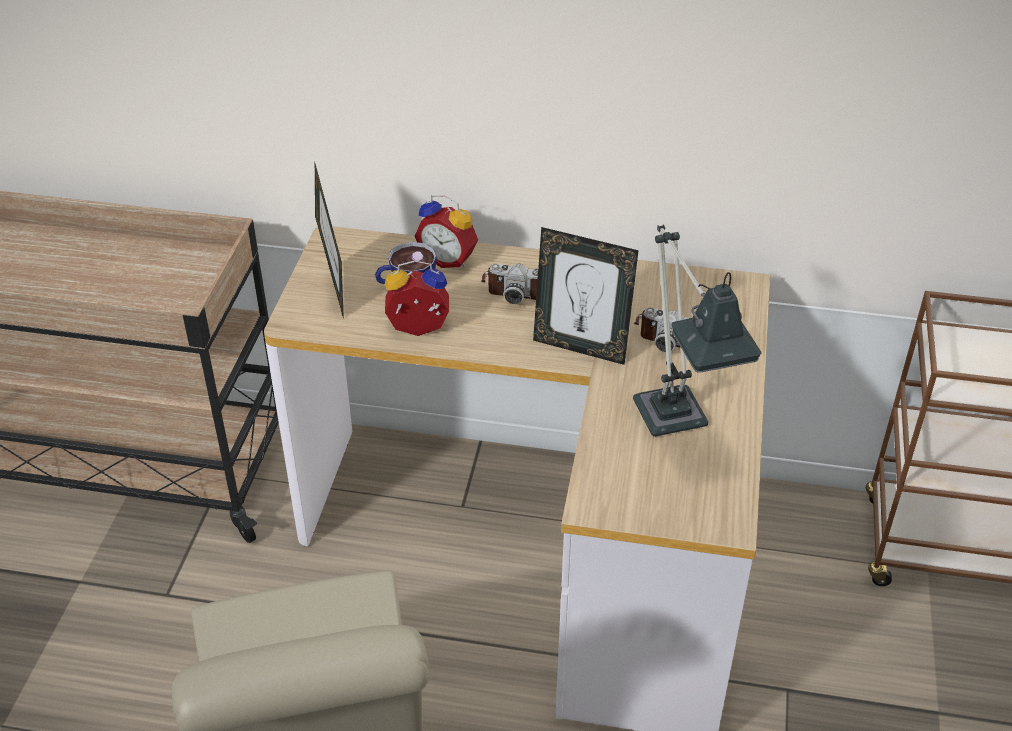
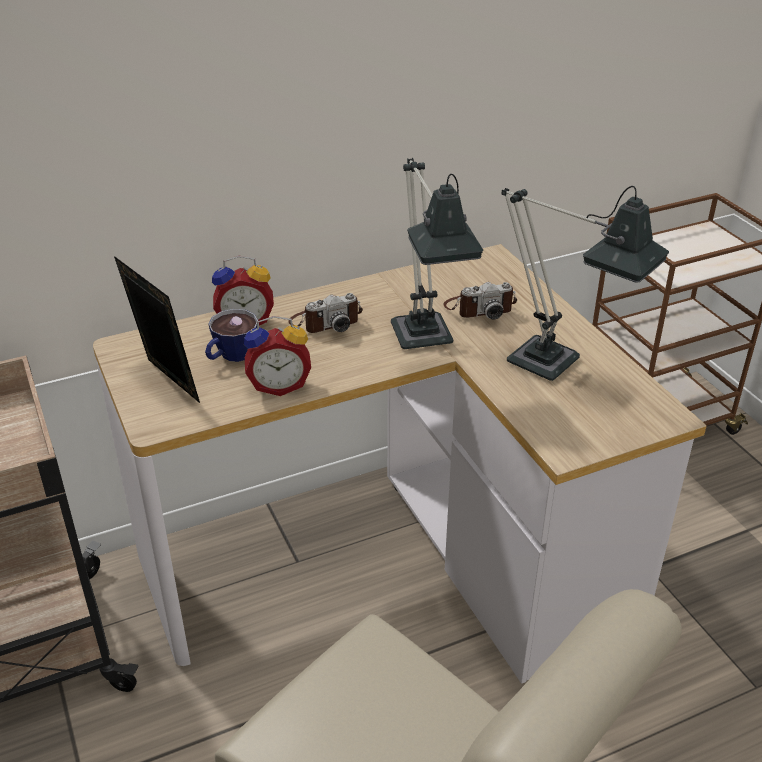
camera: 35 degrees left, 5 degrees down
alarm clock [385,261,449,336] -> alarm clock turned 150 degrees counterclockwise [244,316,311,396]
picture frame [533,227,639,365] -> table lamp [391,158,483,349]

